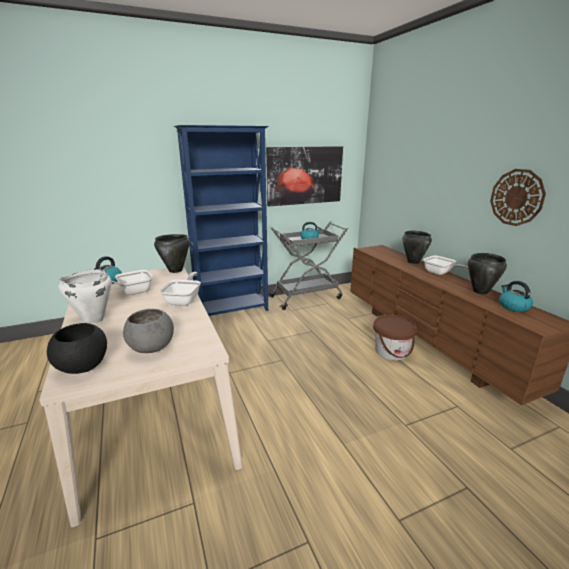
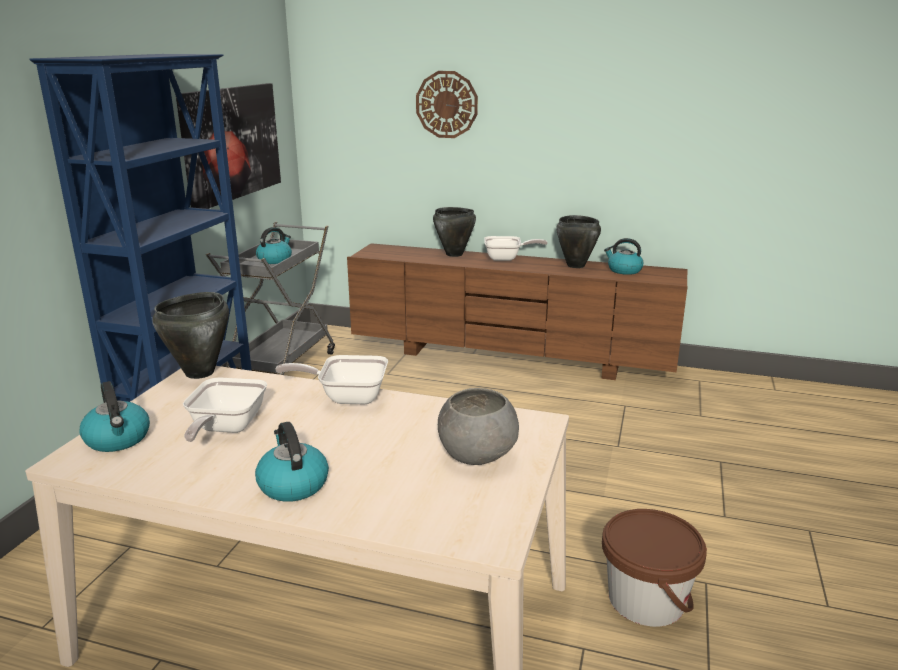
camera: 50 degrees left, 0 degrees up
black bowl [47,323,107,374] -> none
white cooking pot [58,269,111,324] -> kettle [255,422,329,502]
frying pan [159,272,201,306] -> frying pan turned 45 degrees counterclockwise [275,355,388,404]
brown bucket [373,315,417,361] -> brown bucket moved to [602,509,707,627]
wall clock [490,169,546,226] -> wall clock moved to [416,71,478,138]

